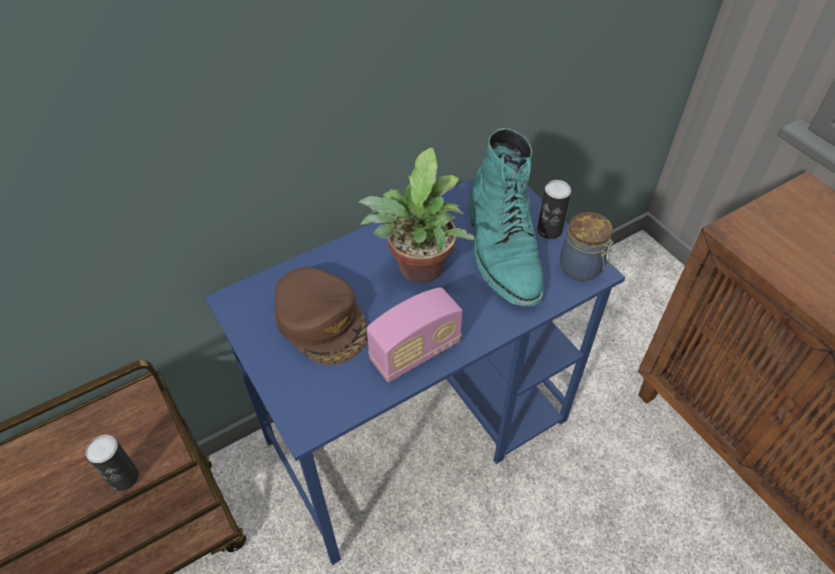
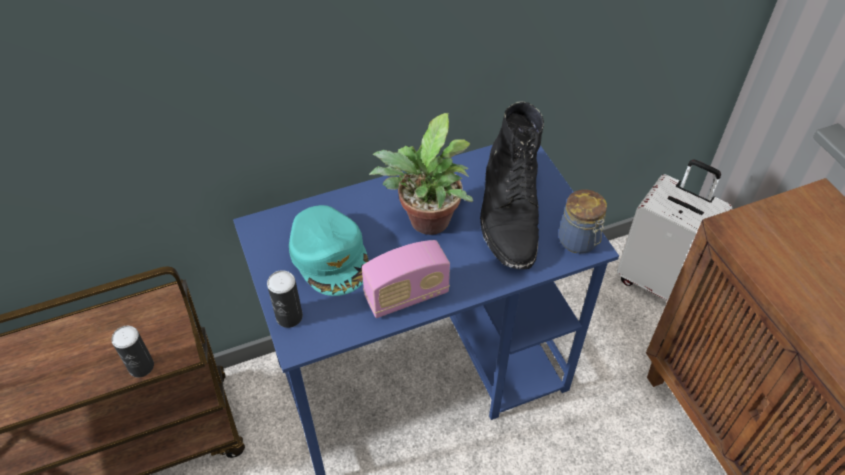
camera: 10 degrees right, 0 degrees up
brown cap [275,267,368,365] -> turquoise cap [289,205,369,296]
turquoise boot [468,128,544,306] -> black boot [480,101,544,269]
can [537,180,571,239] -> can moved to [267,270,303,328]
none -> white suitcase [617,159,732,301]

